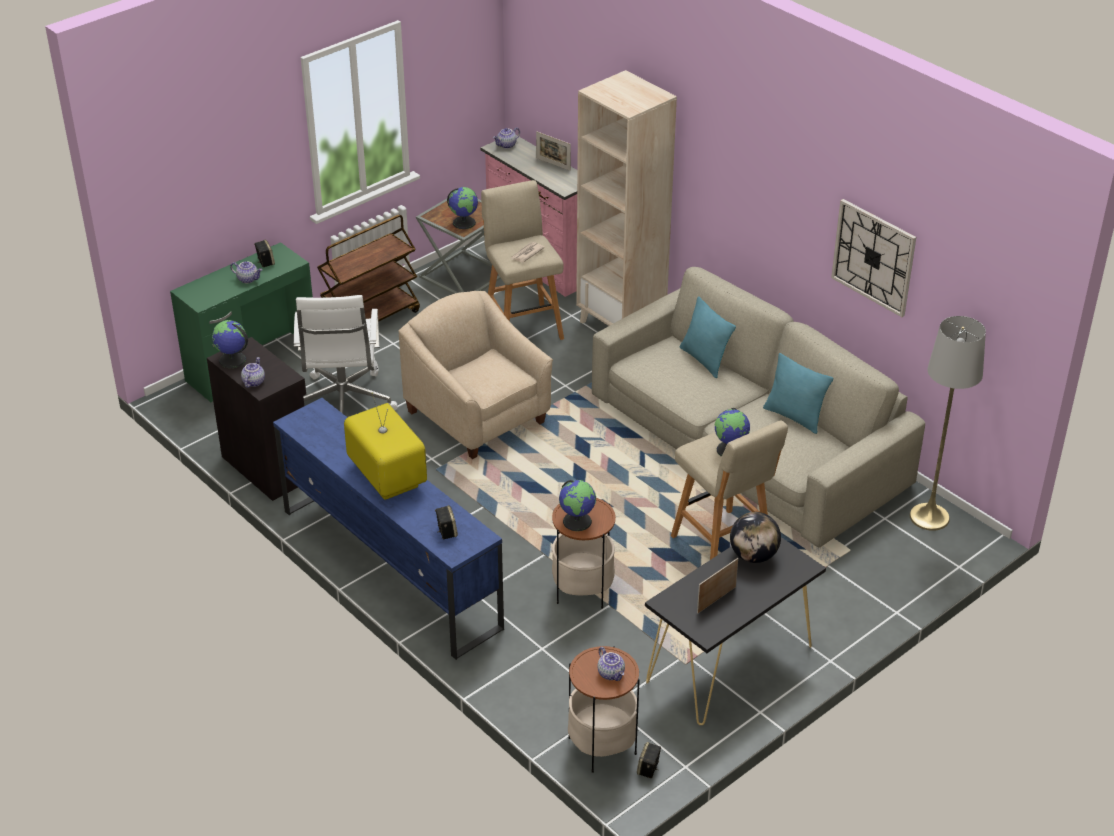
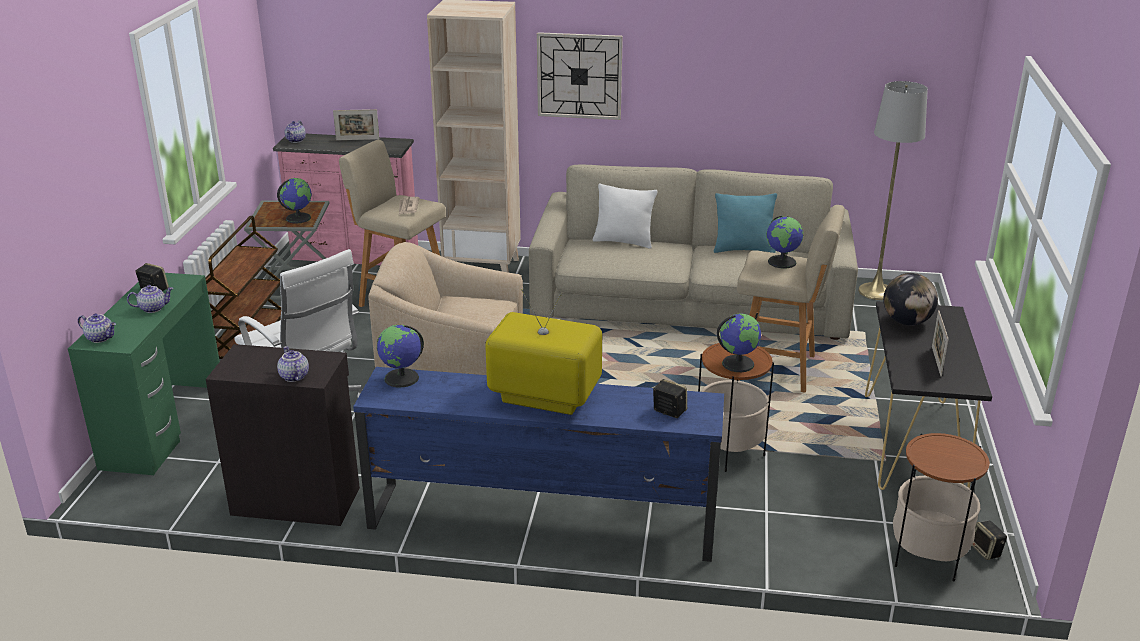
camera: 40 degrees left, 10 degrees down
globe [212,320,248,368] -> globe moved to [377,325,424,388]
teapot [597,647,625,681] -> teapot moved to [78,314,116,343]
turquoise pillow [679,296,736,378] -> white pillow [592,183,658,249]
wall clock [831,199,916,317] -> wall clock moved to [537,32,623,120]

